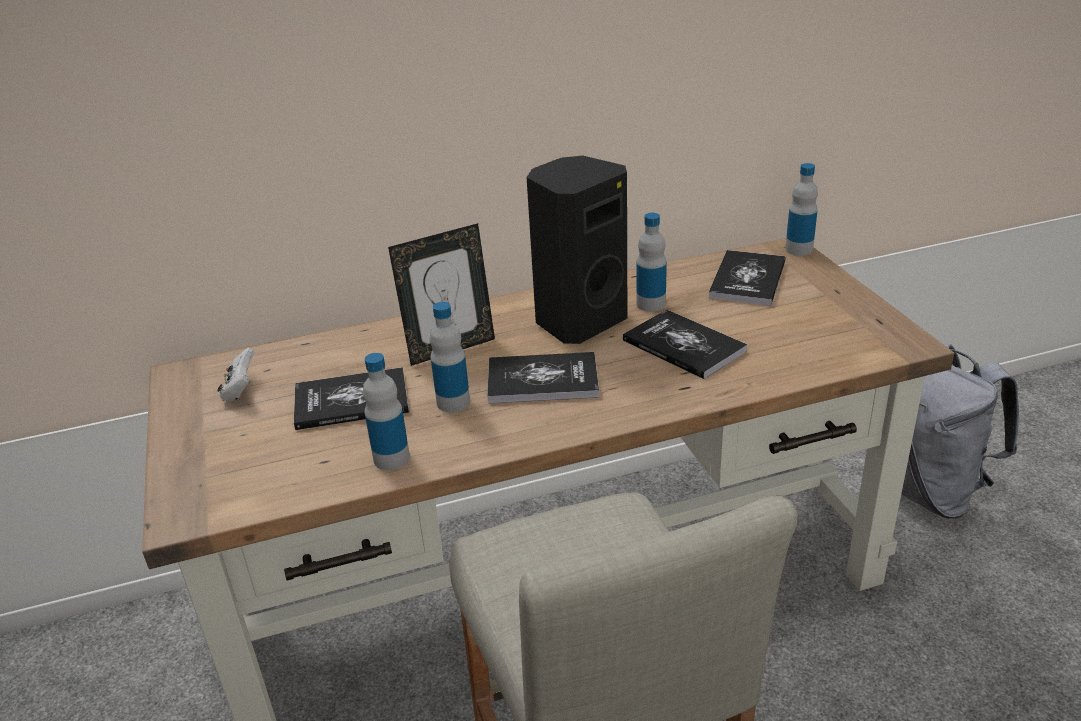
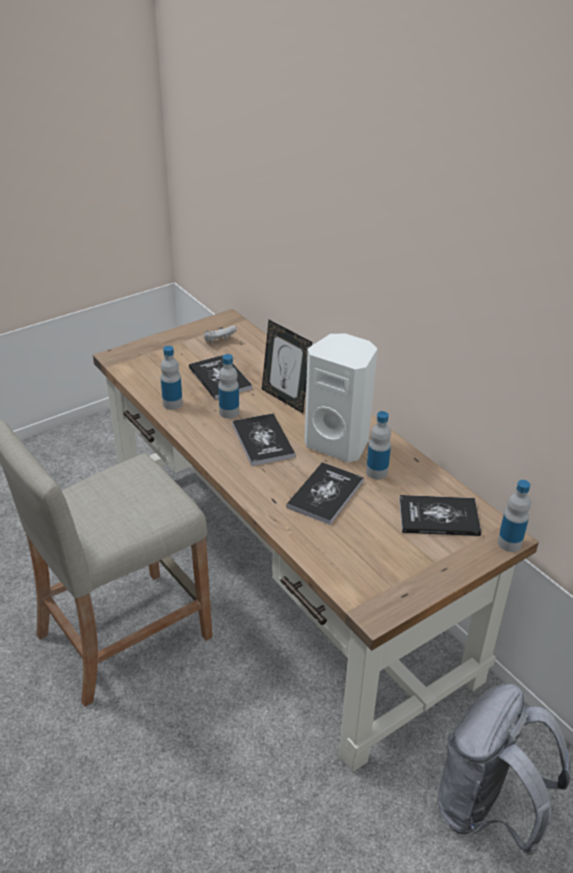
camera: 70 degrees right, 5 degrees up
black speaker [527,156,627,344] -> white speaker [304,334,377,462]

